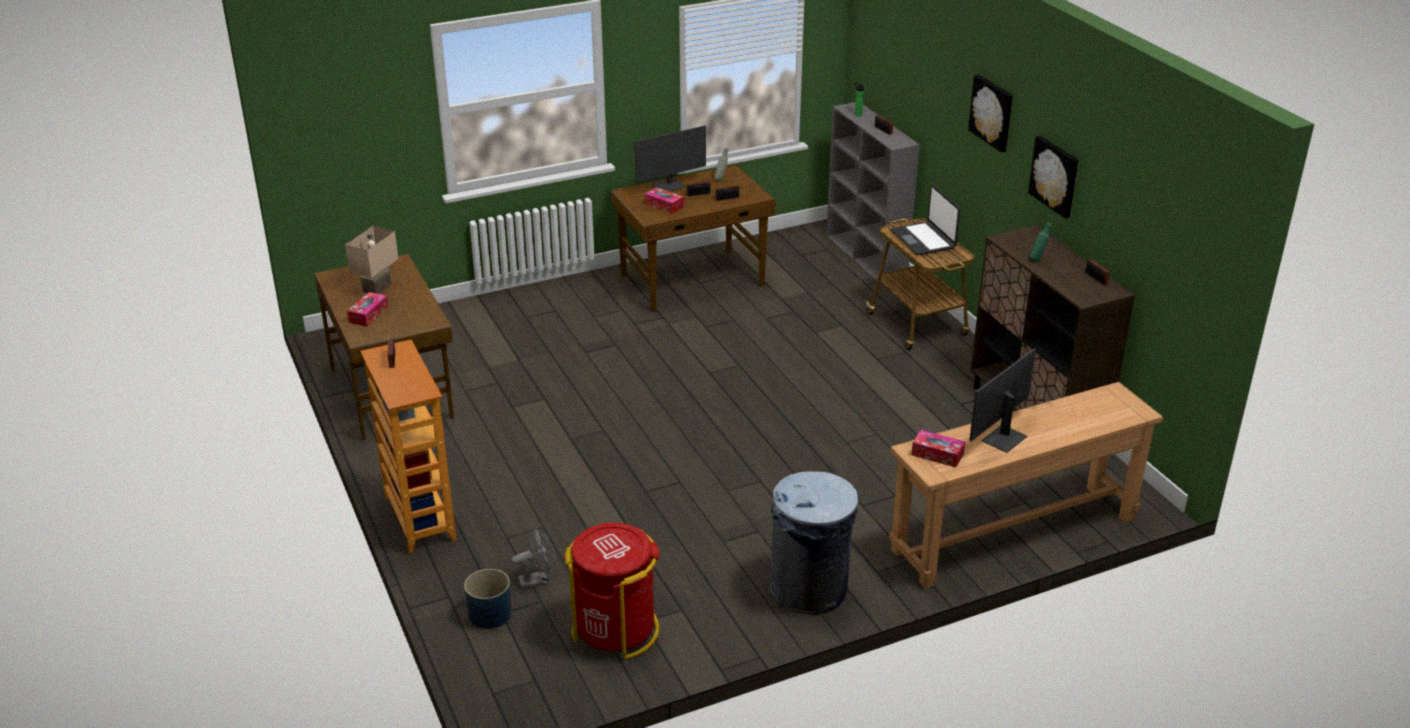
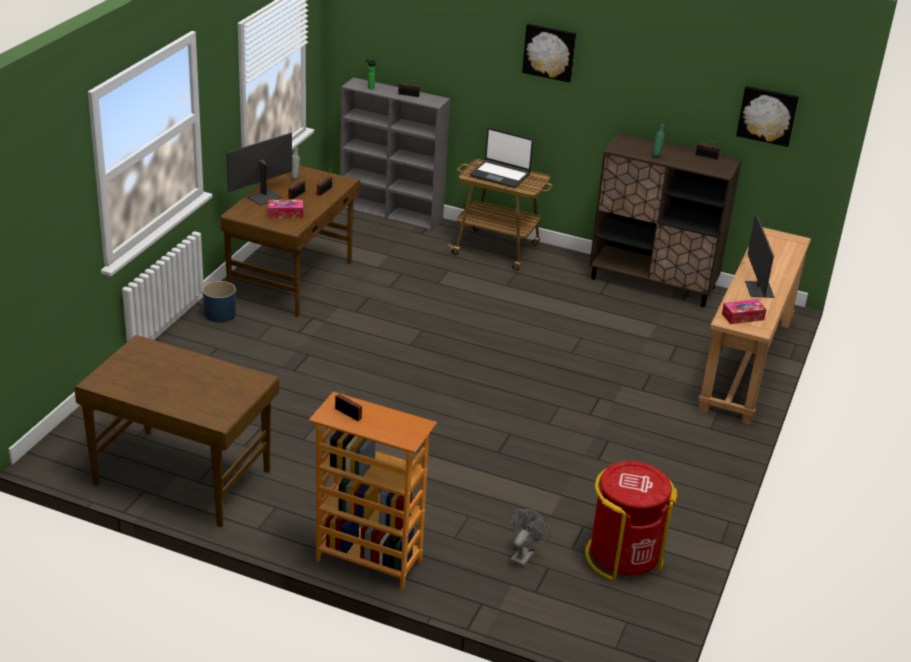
camera: 45 degrees left, 0 degrees up
beige table lamp [345,226,399,294] -> none
tissue box [347,292,389,327] -> none
blue planter [464,569,512,629] -> blue planter moved to [203,281,236,323]
monitor [634,125,706,192] -> monitor turned 150 degrees counterclockwise [226,133,292,205]
grey trash can [770,471,858,614] -> none
picture [1028,136,1078,218] -> picture moved to [736,86,799,147]

